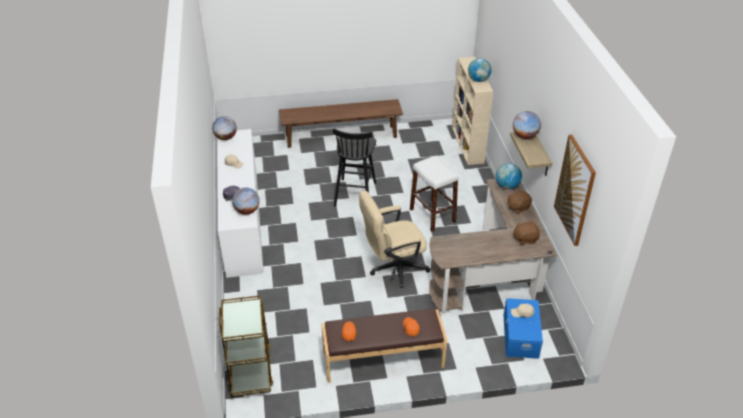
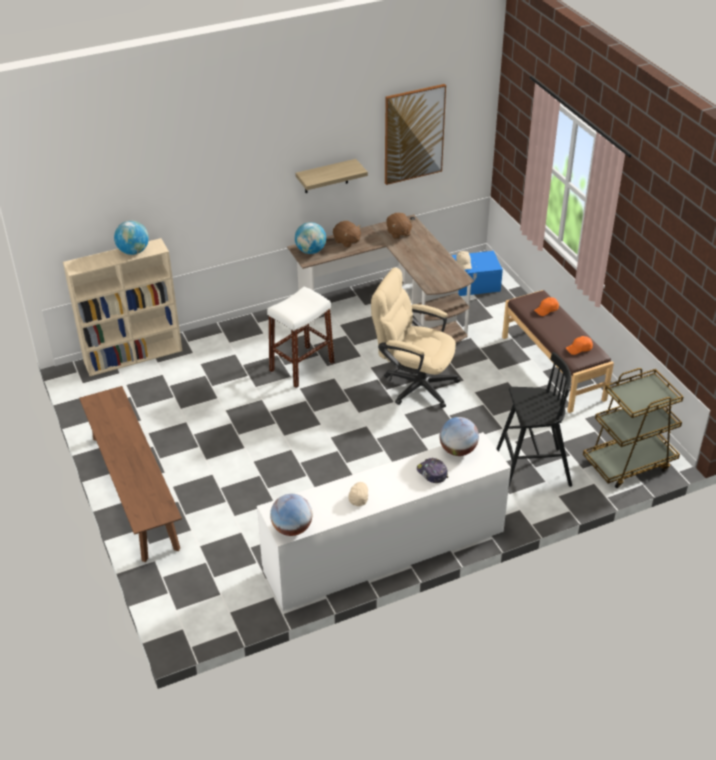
camera: 105 degrees left, 0 degrees up
black stool [333,128,376,207] -> black stool moved to [496,352,572,490]
beige office chair [359,190,431,288] -> beige office chair turned 150 degrees clockwise [371,268,460,408]
globe [513,111,541,139] -> none

